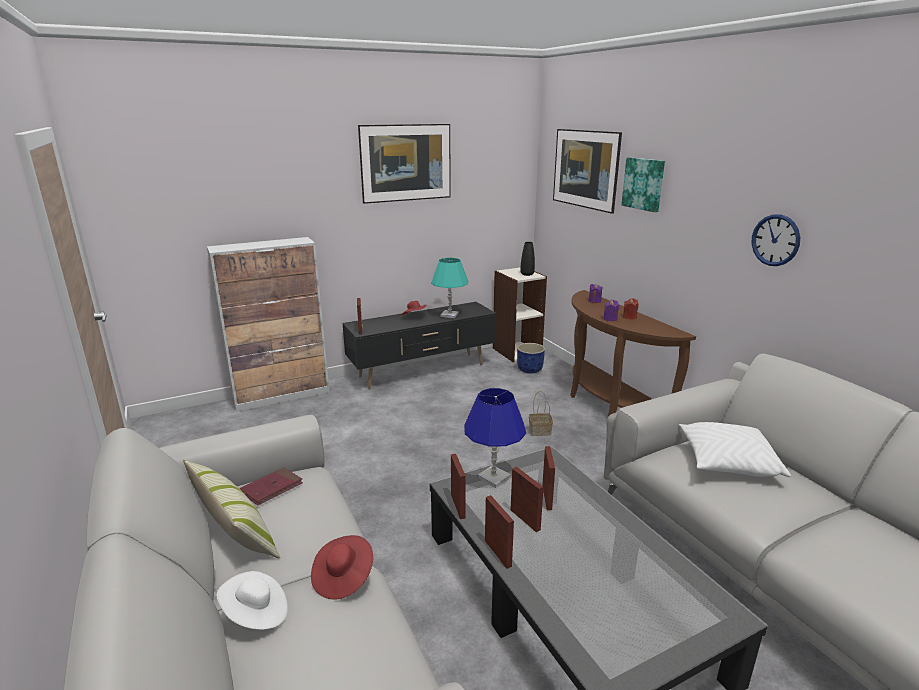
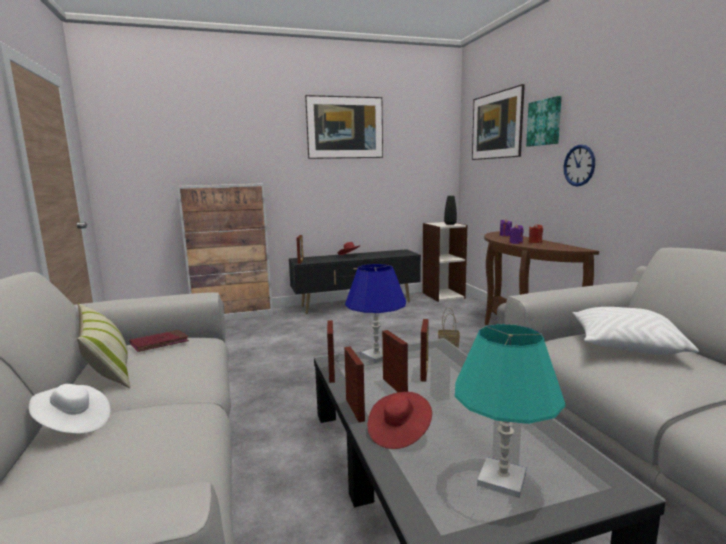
camera: 10 degrees right, 10 degrees down
red hat [311,535,373,600] -> red hat moved to [367,392,432,449]
turquoise table lamp [431,258,468,318] -> turquoise table lamp moved to [455,324,565,498]
blue planter [517,343,545,373] -> none
wall clock [751,214,800,266] -> wall clock moved to [564,145,595,186]

